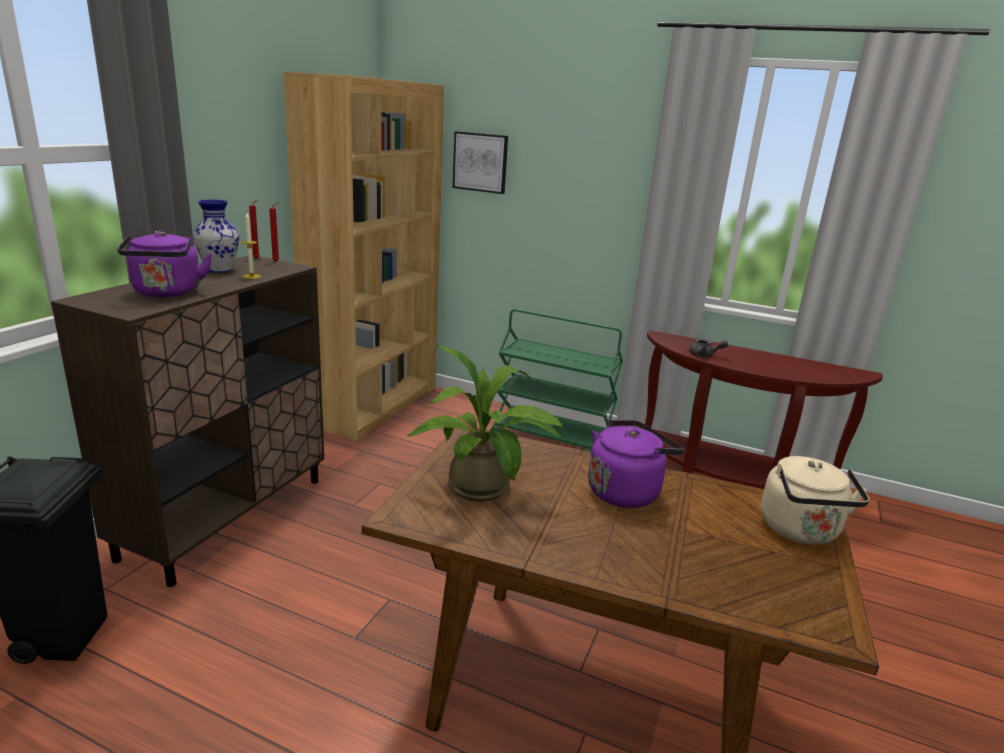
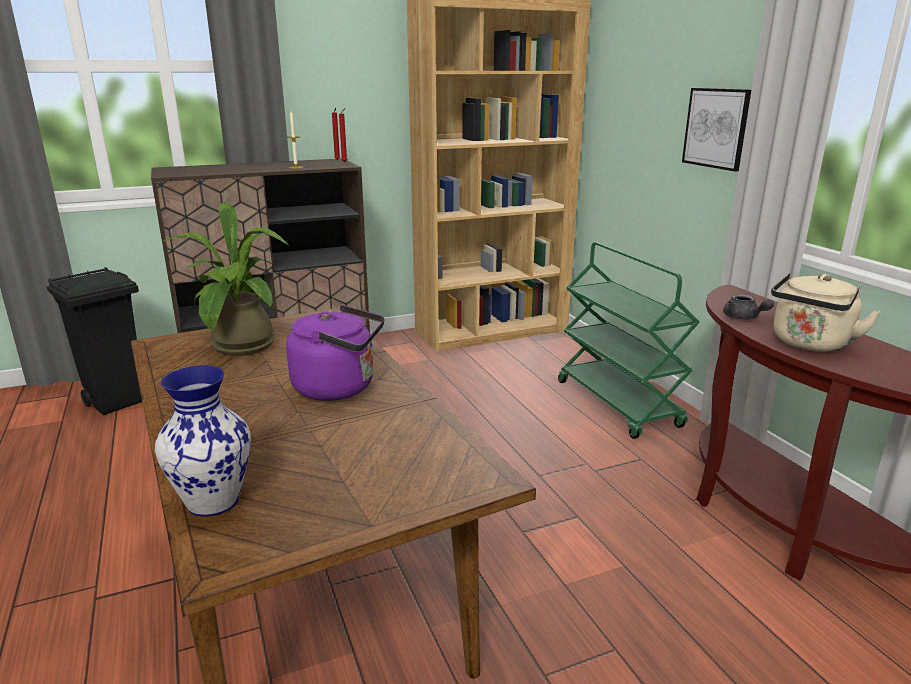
camera: 45 degrees right, 0 degrees up
purple kettle [117,231,212,297] -> none
vase [193,200,239,273] -> vase moved to [155,365,251,517]
picture [453,131,508,194] -> picture moved to [682,88,751,172]
beige kettle [761,456,870,545] -> beige kettle moved to [771,273,881,352]

